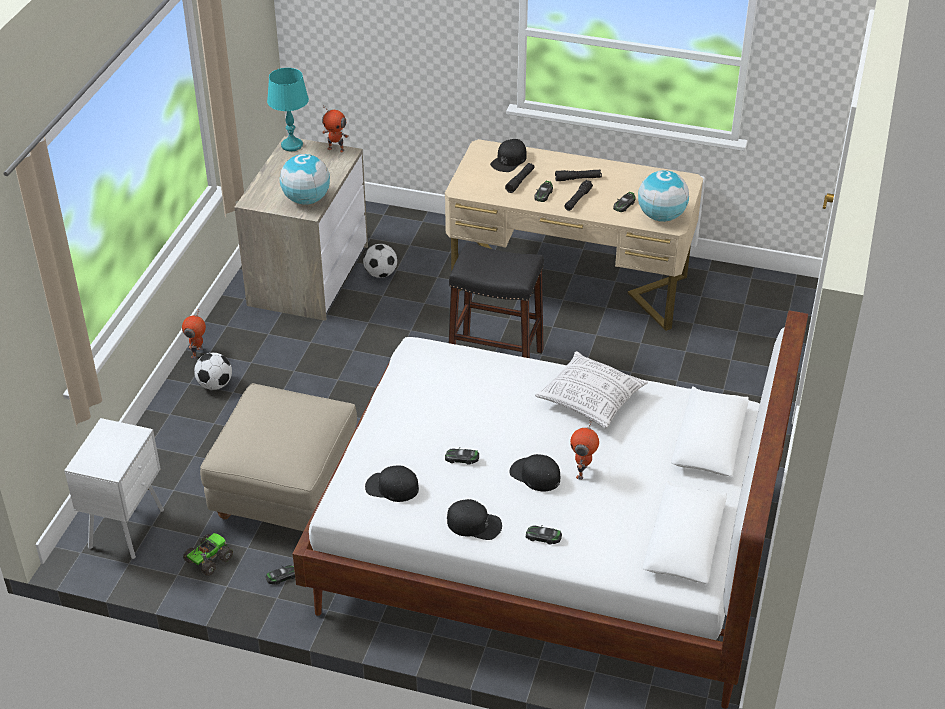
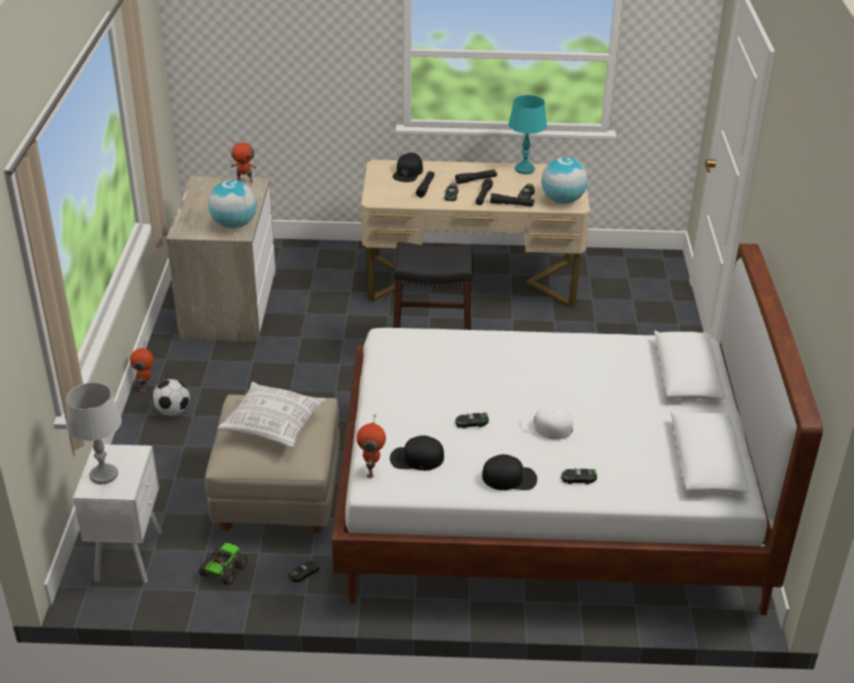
camera: 15 degrees left, 5 degrees down
turquoise table lamp [267,68,309,151] -> turquoise table lamp moved to [509,95,547,174]
football [363,244,397,278] -> none
black cap [509,454,560,491] -> white cap [521,405,573,440]
pillow [535,351,648,428] -> pillow moved to [218,382,326,448]
toy robot [570,419,599,480] -> toy robot moved to [357,415,386,478]
none -> grey table lamp [67,382,122,484]
none -> black flashlight [490,193,534,207]

